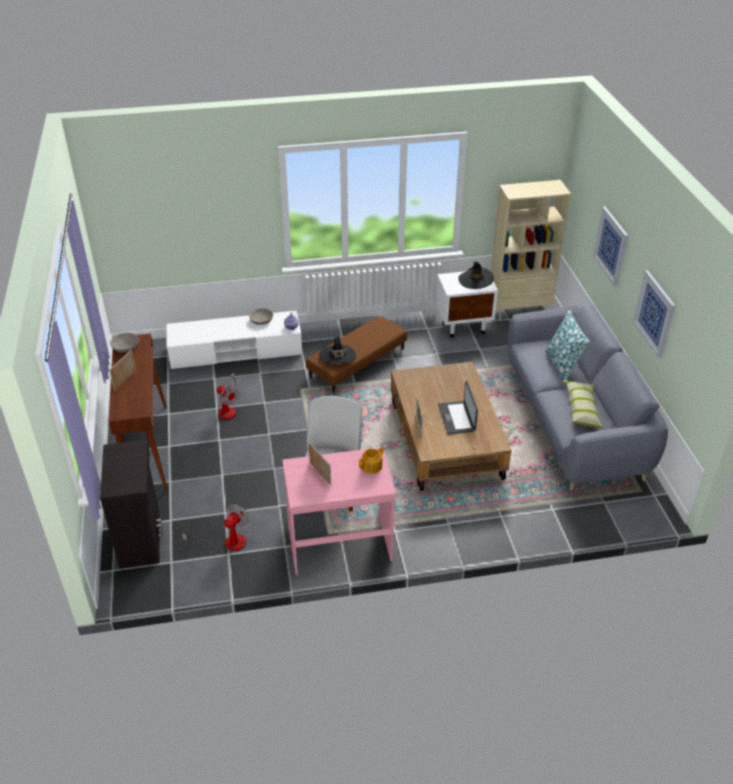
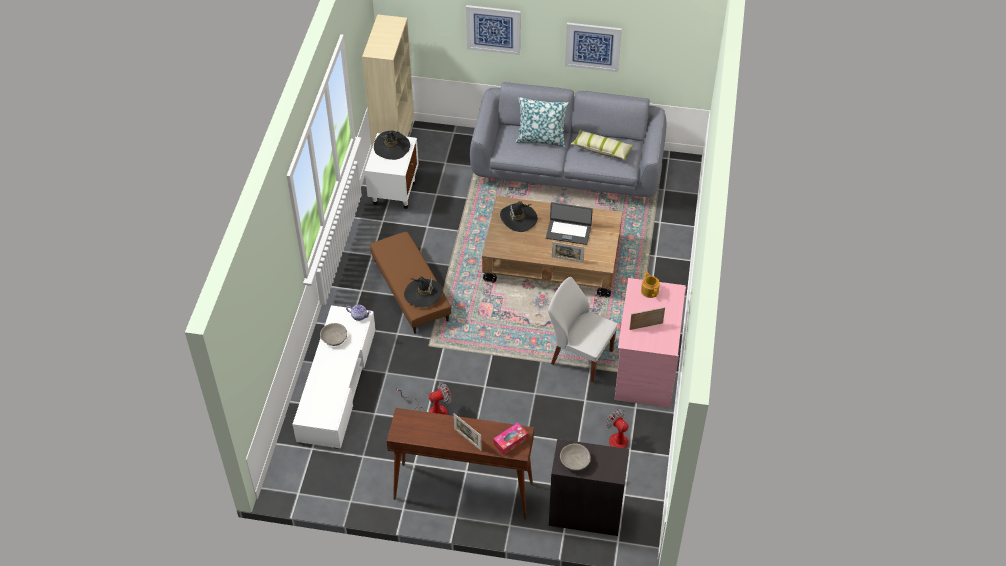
camera: 70 degrees left, 10 degrees up
grey bowl [110,333,139,353] -> grey bowl moved to [560,444,591,471]
none -> tissue box [493,423,528,455]
none -> black hat [500,201,538,232]

